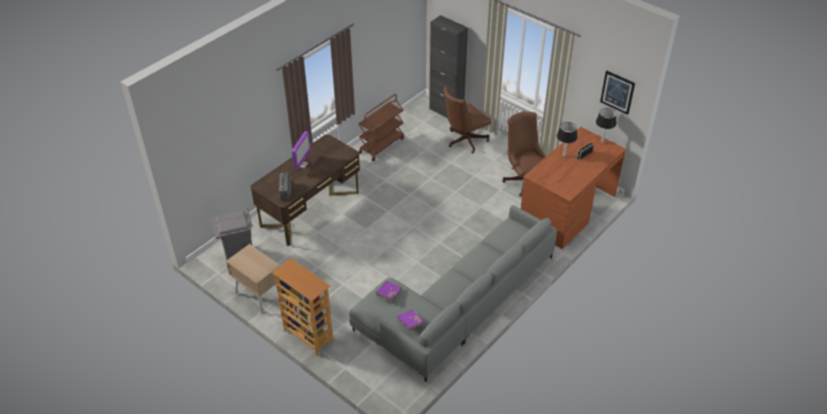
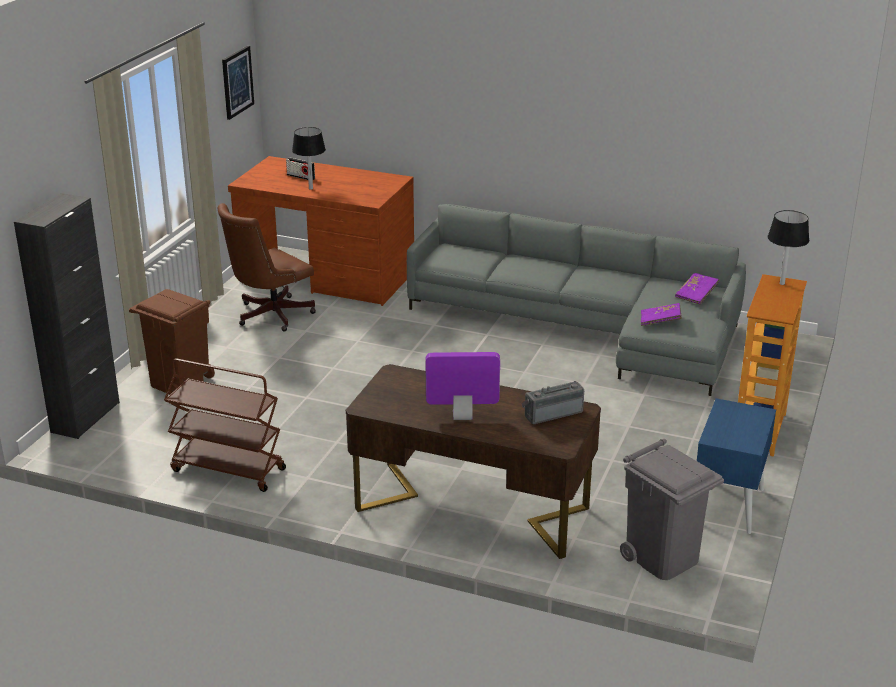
camera: 110 degrees left, 15 degrees down
beige nightstand [226,244,280,314] -> blue nightstand [697,398,776,534]
brown office chair [444,86,491,153] -> brown trash can [129,289,215,395]
black table lamp [596,108,616,143] -> black table lamp moved to [768,210,809,285]

